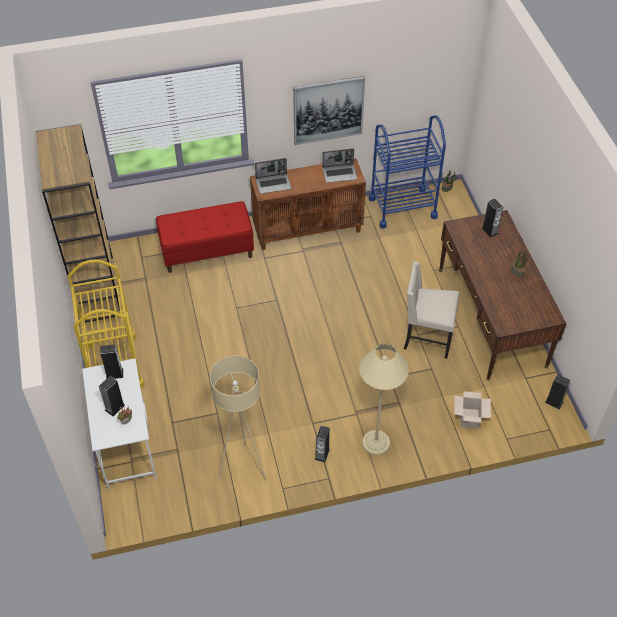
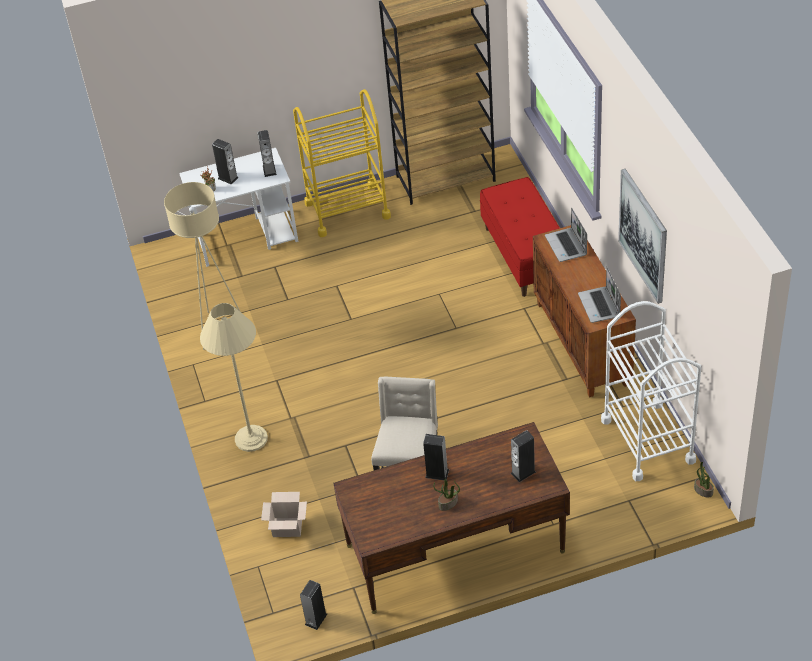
camera: 90 degrees right, 5 degrees down
speaker [315,426,330,462] -> speaker moved to [423,434,449,481]
blue cart [369,115,446,228] -> white cart [601,301,701,481]

